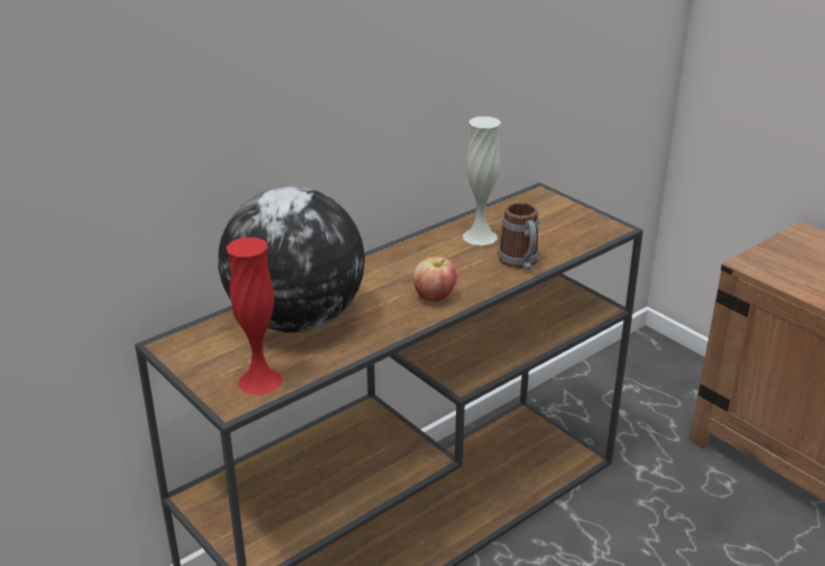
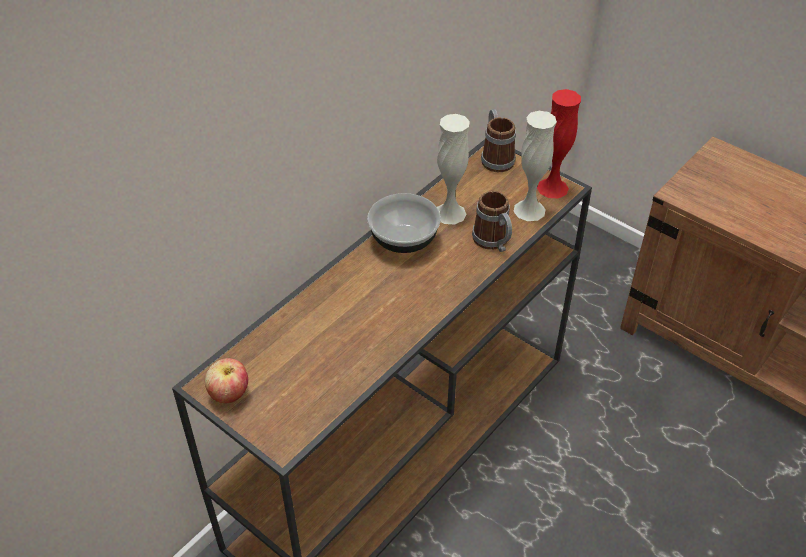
camera: 10 degrees left, 15 degrees up
globe [218,187,365,333] -> none
red vase [226,237,282,395] -> red vase moved to [537,89,581,198]
apple [413,257,456,302] -> apple moved to [205,358,248,403]
none -> bowl [367,193,441,253]
none -> mug [481,109,516,172]
none -> white vase [513,111,557,221]

